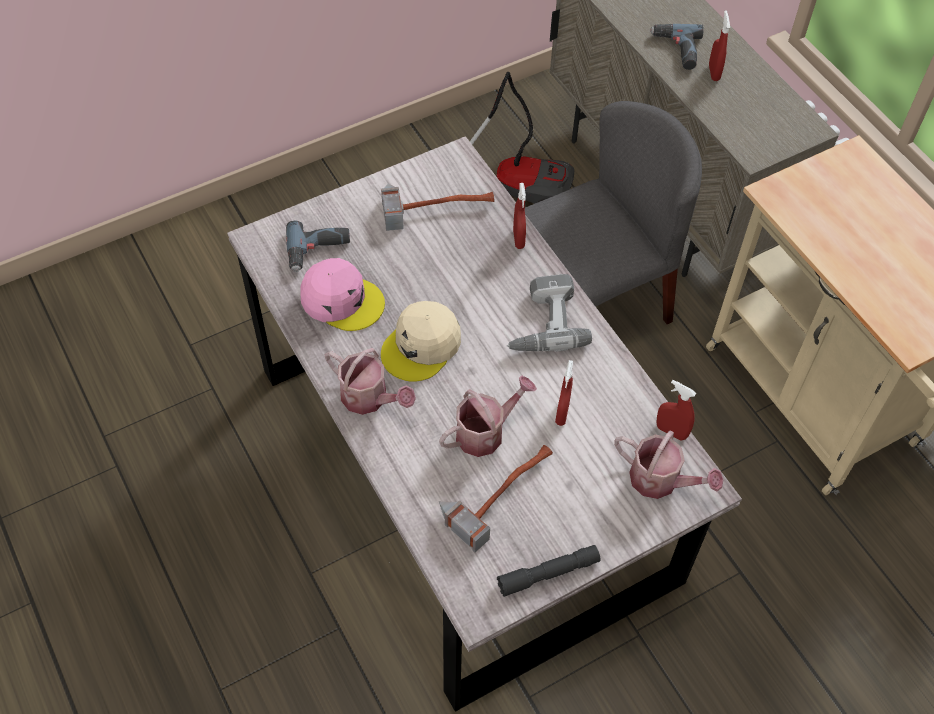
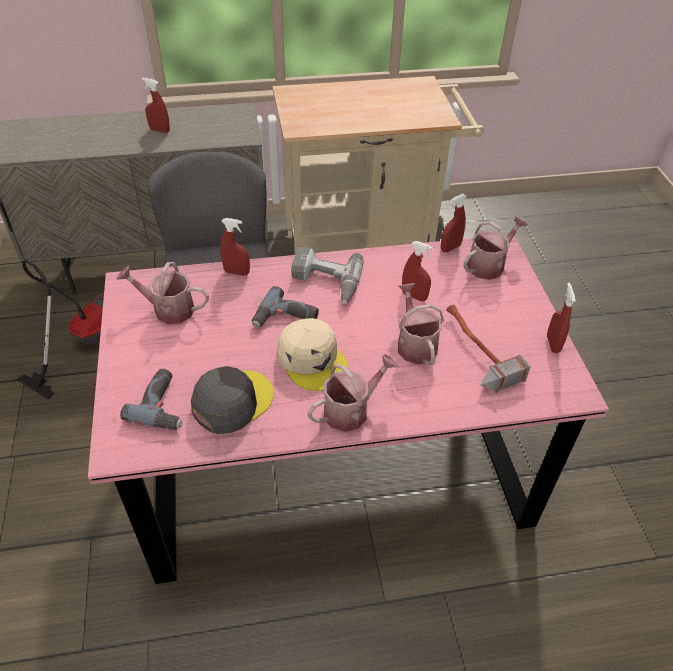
camera: 70 degrees left, 10 degrees down
grey dining table [227,136,742,712] -> pink dining table [88,235,609,584]
pink cap [300,258,385,331] -> grey cap [191,366,274,434]
hammer [381,184,494,231] -> watering can [116,262,209,324]
grey flashlight [497,545,601,597] -> red spray bottle [547,283,576,353]
power drill [650,24,704,70] -> power drill moved to [252,286,319,327]

